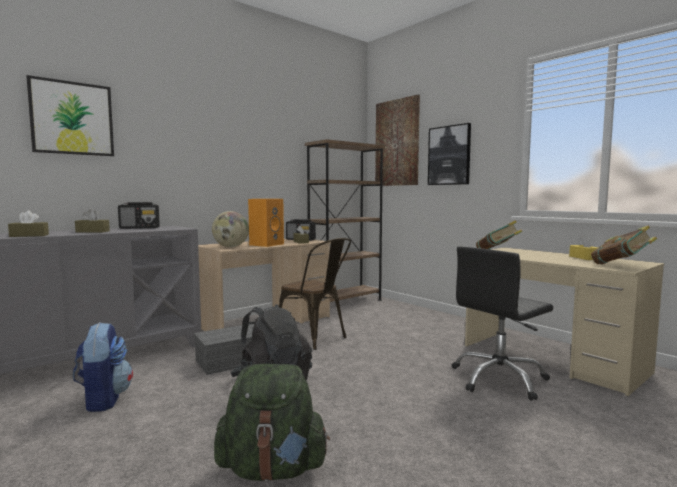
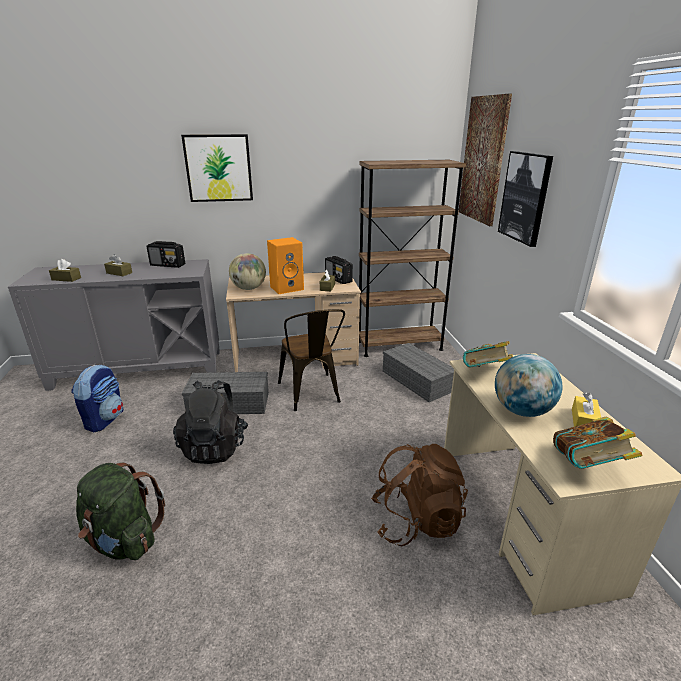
camera: 30 degrees right, 20 degrees up
picture [27,75,114,156] -> picture moved to [181,134,253,202]
black office chair [452,247,553,401] -> brown backpack [371,444,468,547]
none -> grey storage box [383,343,454,402]
none -> globe [495,354,563,417]

